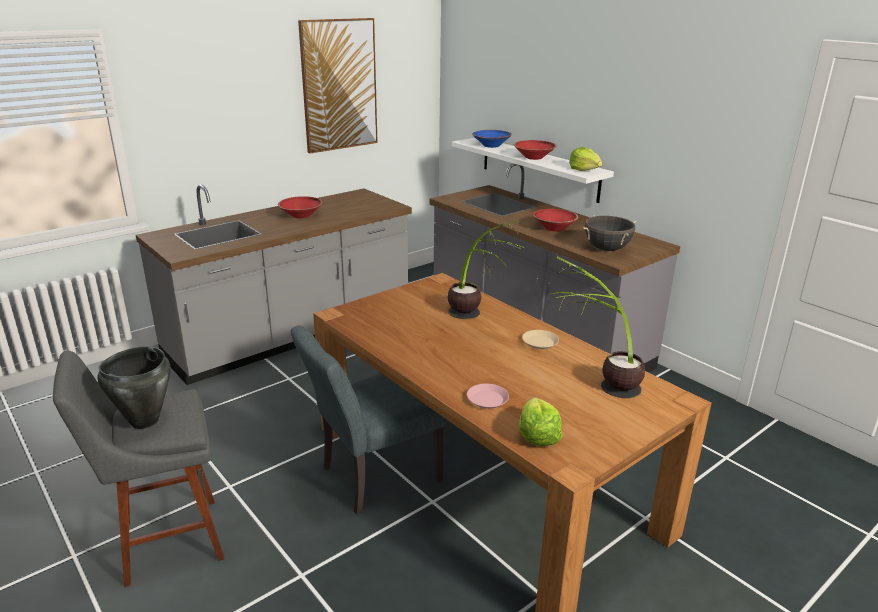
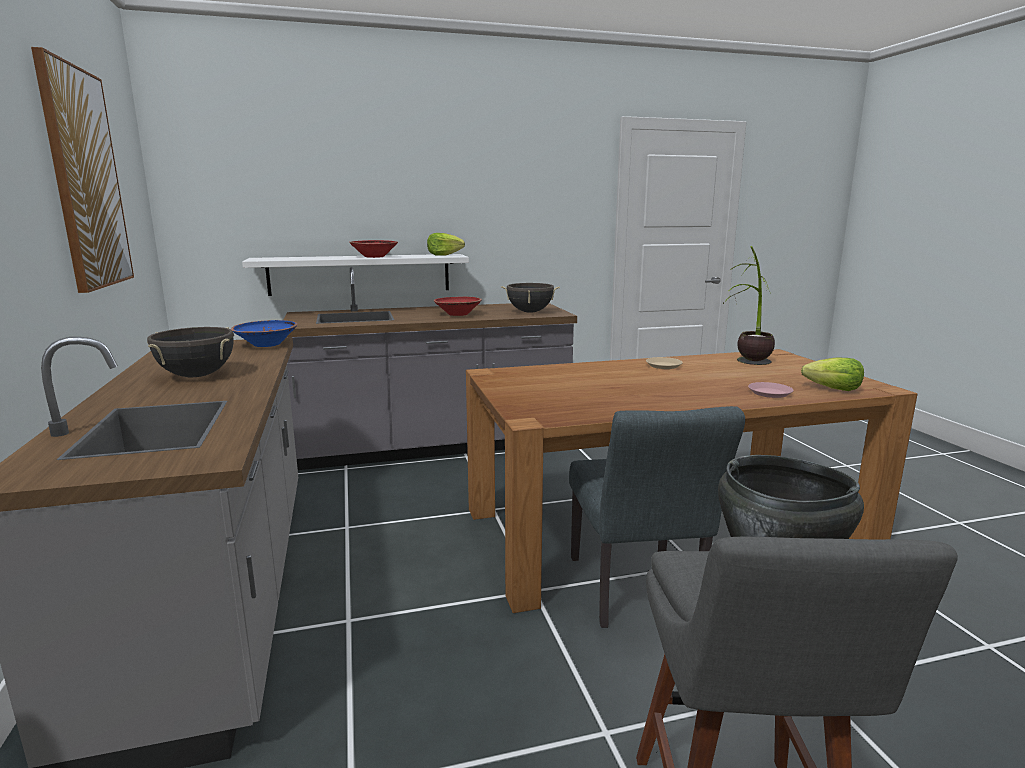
camera: 65 degrees left, 10 degrees down
red bowl [278,196,322,218] -> black cooking pot [147,327,234,377]
potted plant [448,221,525,319] -> none
blue bowl [472,130,512,148] -> blue bowl moved to [231,320,298,347]

